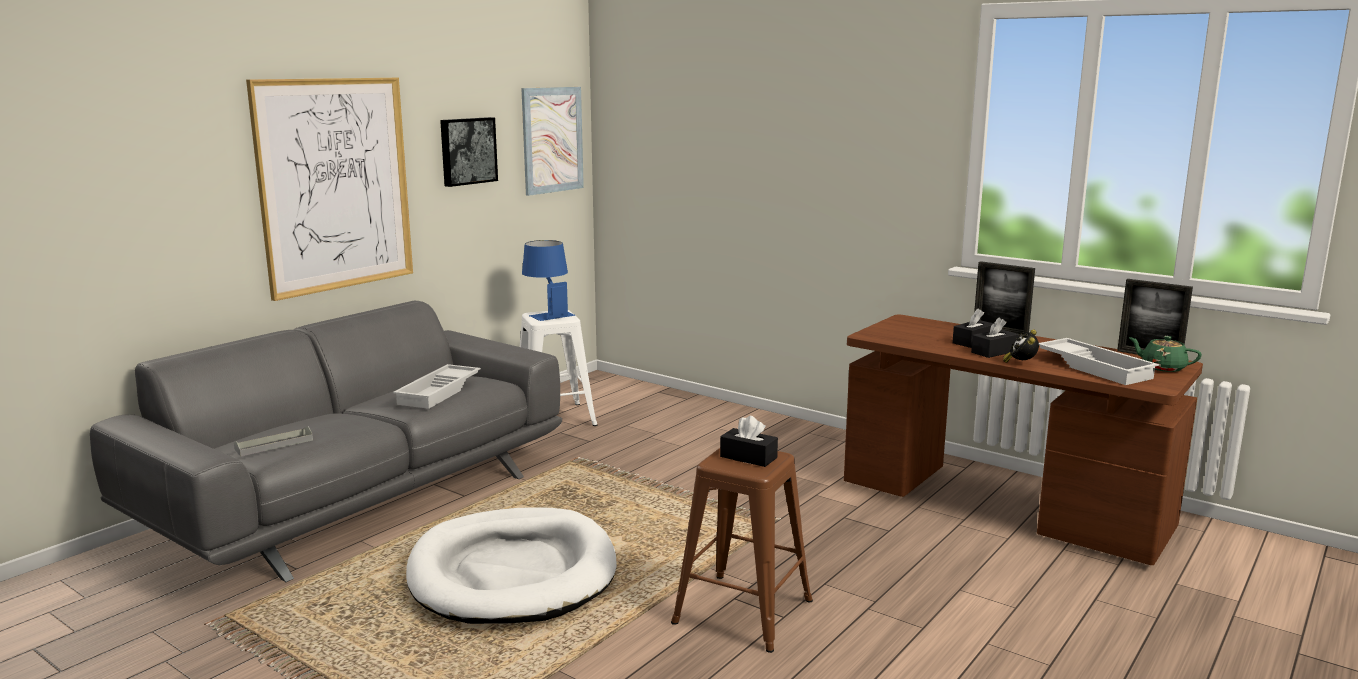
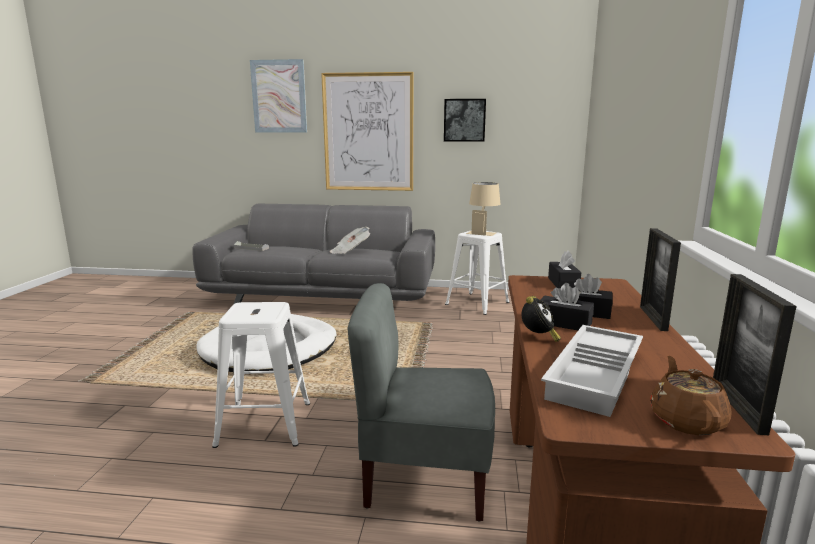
camera: 60 degrees right, 0 degrees up
white tray [393,364,481,409] -> newspaper [330,227,370,254]
picture [521,87,584,196] -> picture moved to [250,59,307,133]
blue table lamp [522,240,575,321] -> beige table lamp [466,182,501,236]
brown stool [671,448,813,653] -> white stool [212,302,310,448]
black tissue box [720,416,778,467] -> black tissue box moved to [548,251,581,288]
alarm clock [1003,329,1039,363] -> alarm clock turned 120 degrees clockwise [521,296,561,342]
green teapot [1128,336,1202,372] -> brown teapot [650,356,731,435]
none -> grey chair [347,283,495,522]

